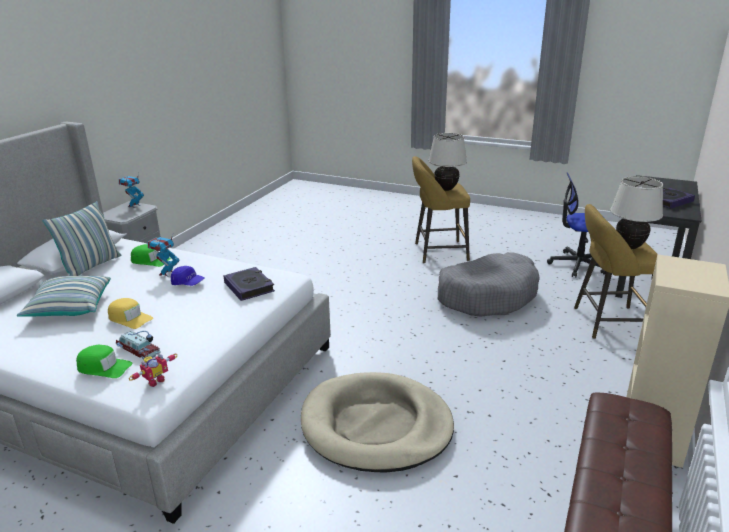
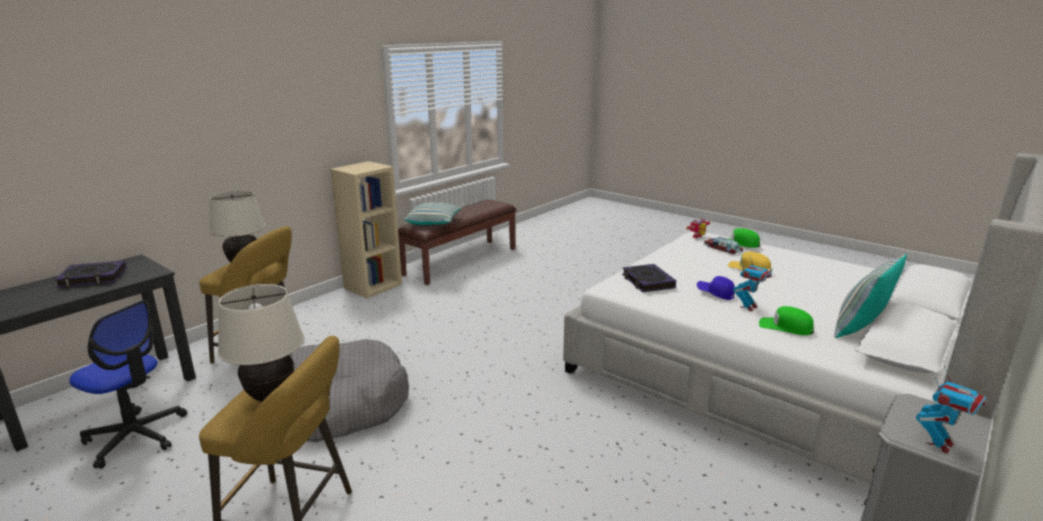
camera: 165 degrees left, 5 degrees down
pillow [17,276,111,317] -> pillow moved to [404,202,462,225]
beige dog bed [301,372,454,473] -> none

